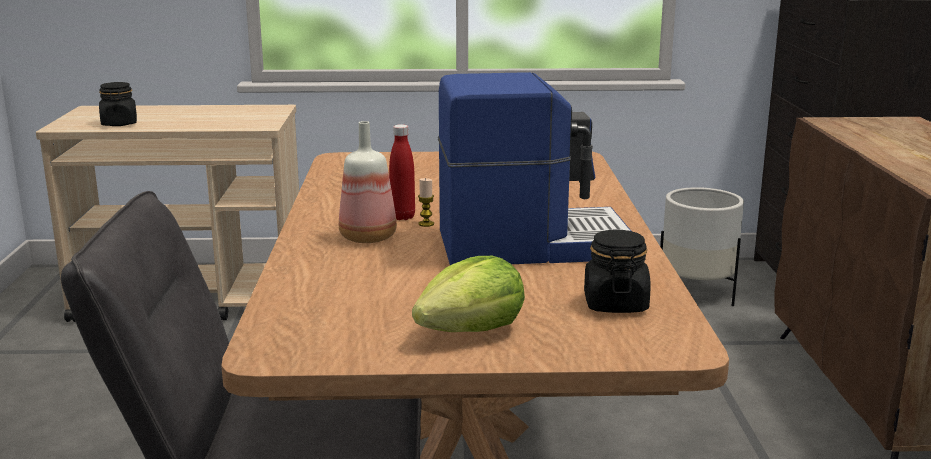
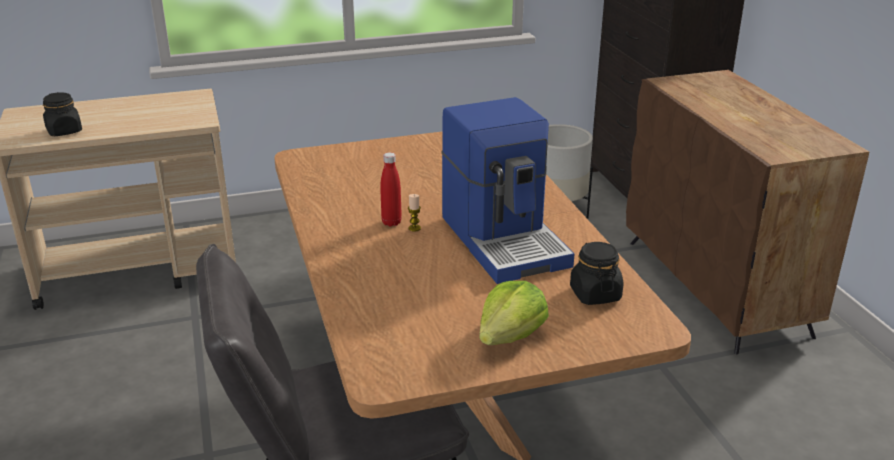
camera: 15 degrees left, 10 degrees up
bottle [339,121,397,243] -> none
coffee machine [438,72,631,265] -> coffee machine turned 90 degrees clockwise [441,97,574,284]

